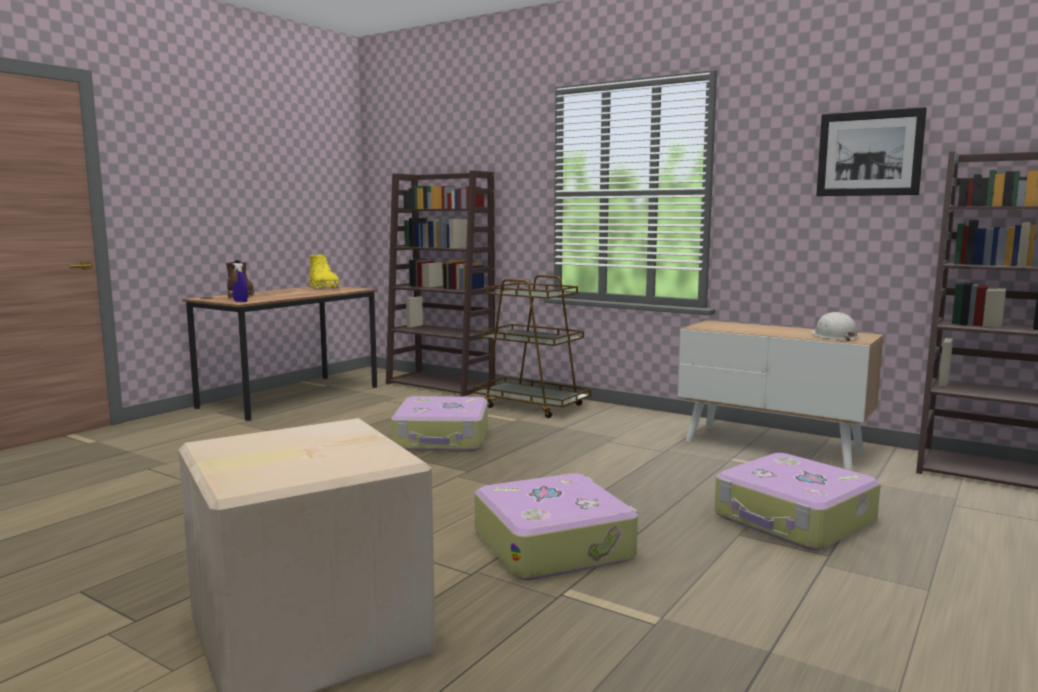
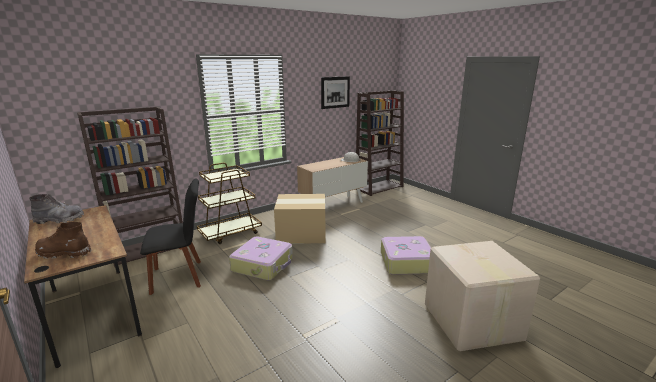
camera: 70 degrees left, 10 degrees up
blue spray bottle [233,263,248,302] -> none
yellow boot [309,254,340,289] -> grey boot [29,194,84,224]
suitcase [714,453,881,550] -> none
none -> black chair [140,179,201,295]
none -> cardboard box [274,194,325,244]

